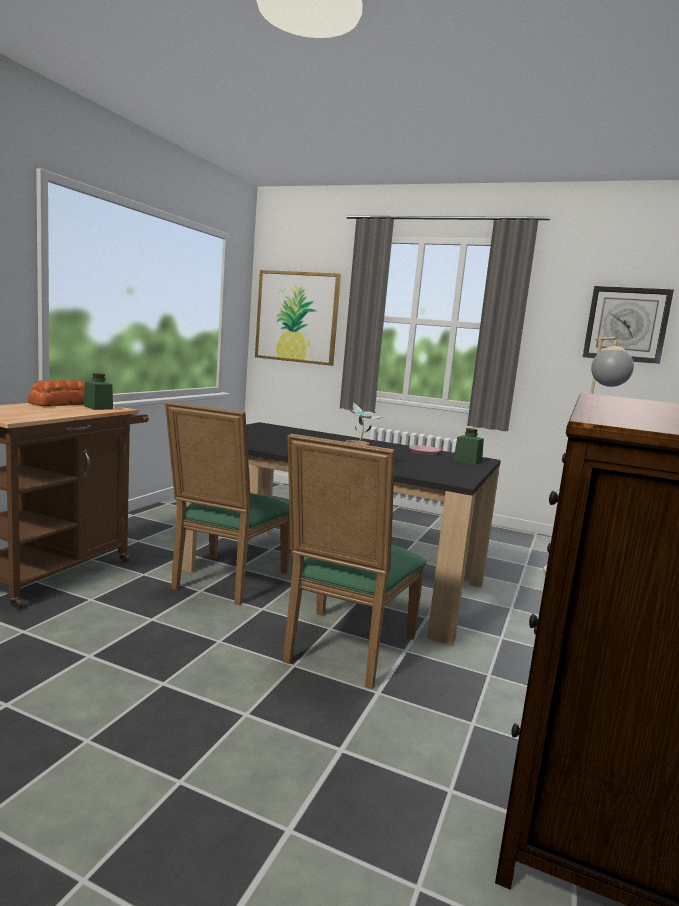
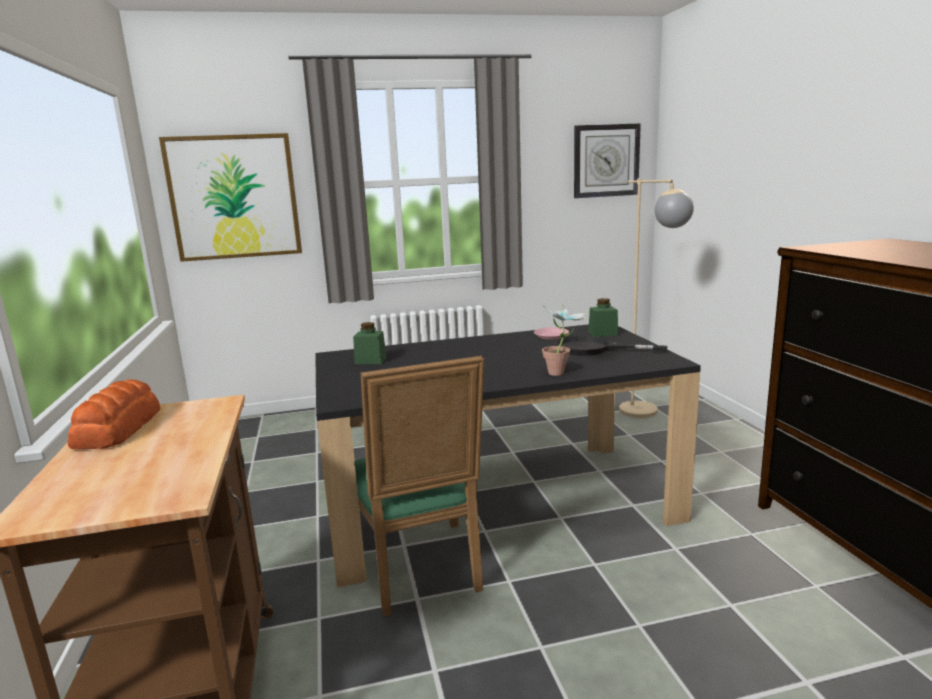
camera: 35 degrees left, 5 degrees up
green jar [84,373,113,410] -> green jar moved to [353,322,387,364]
green chair [283,433,427,689] -> none
none -> black frying pan [555,336,667,356]

